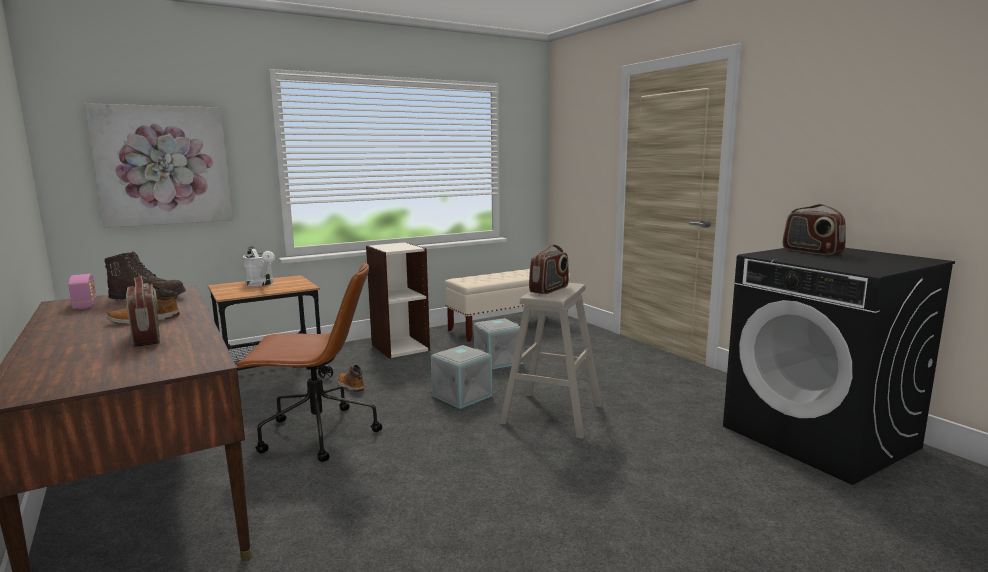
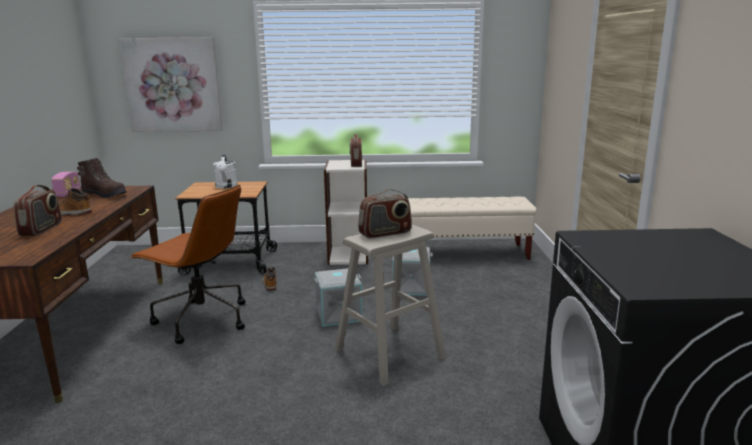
camera: 30 degrees right, 5 degrees up
radio [783,204,846,255] -> radio moved to [350,134,362,167]

